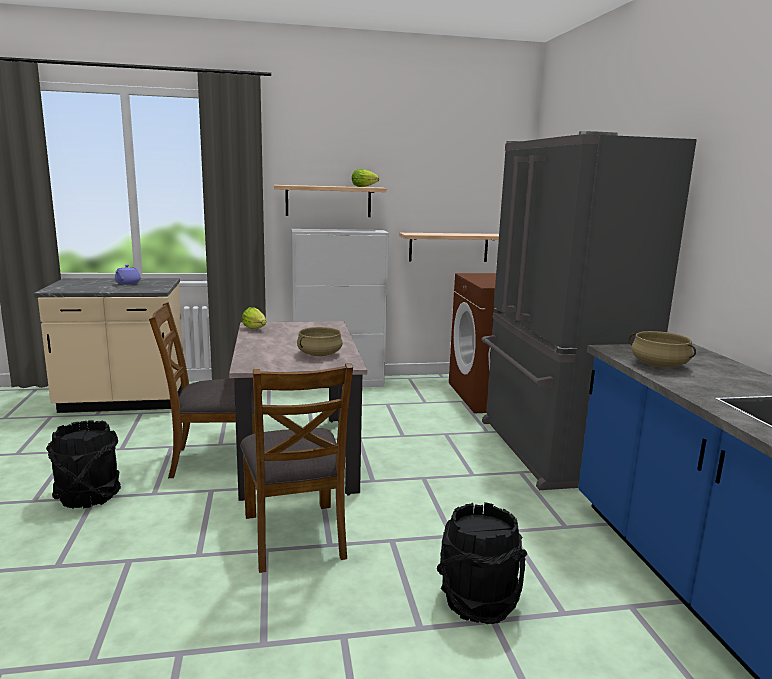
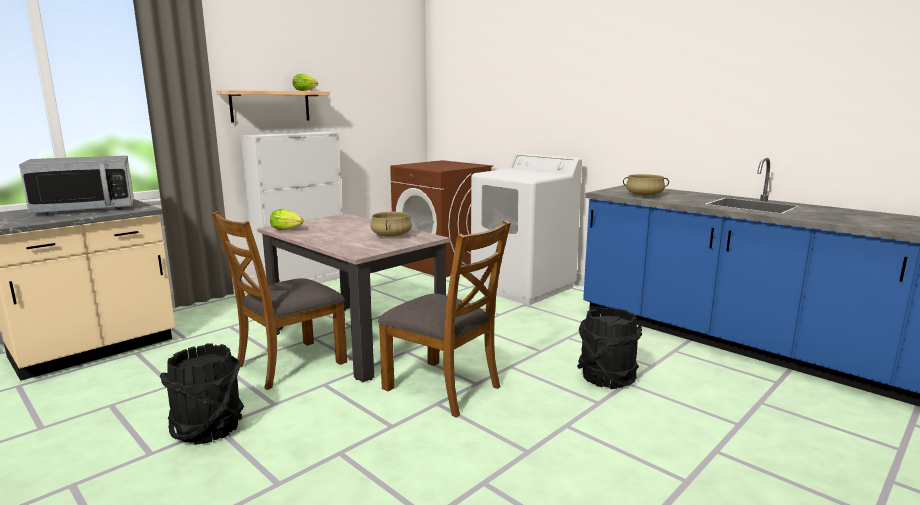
camera: 35 degrees left, 0 degrees up
purple teapot [115,265,141,285] -> microwave [19,155,134,214]
shelf [399,233,499,262] -> none
grey fridge [482,131,697,490] -> white washing machine [471,153,582,305]

